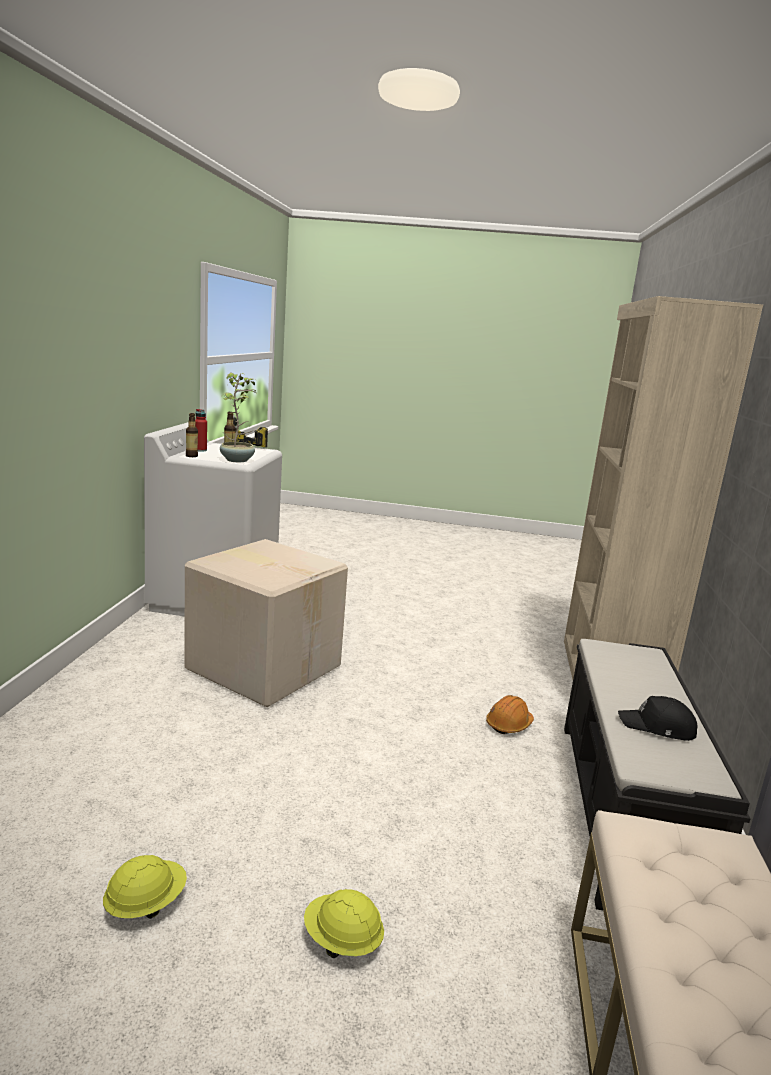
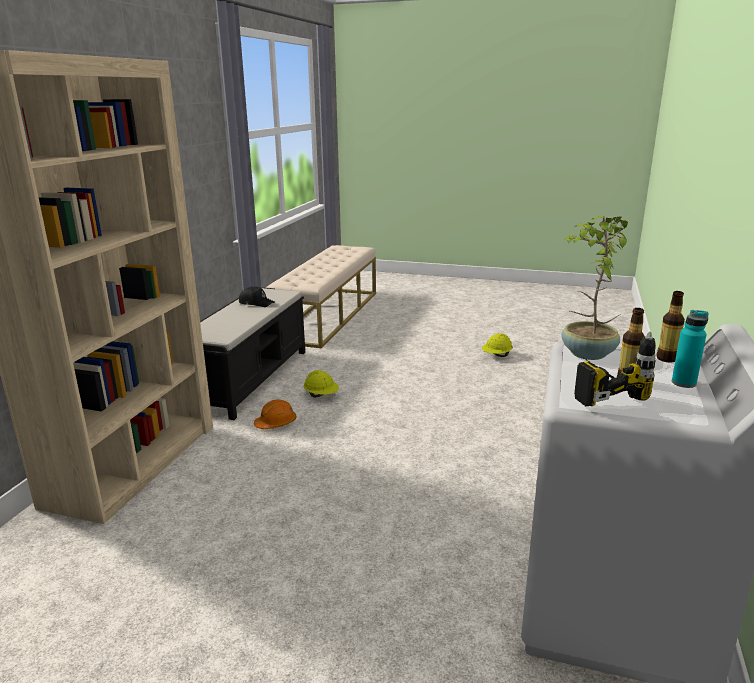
camera: 170 degrees left, 5 degrees up
cardboard box [185,539,348,707] -> none
red bottle [195,409,207,452] -> turquoise bottle [672,310,708,388]
yellow hard hat [304,889,384,958] -> yellow hard hat moved to [304,370,339,398]

